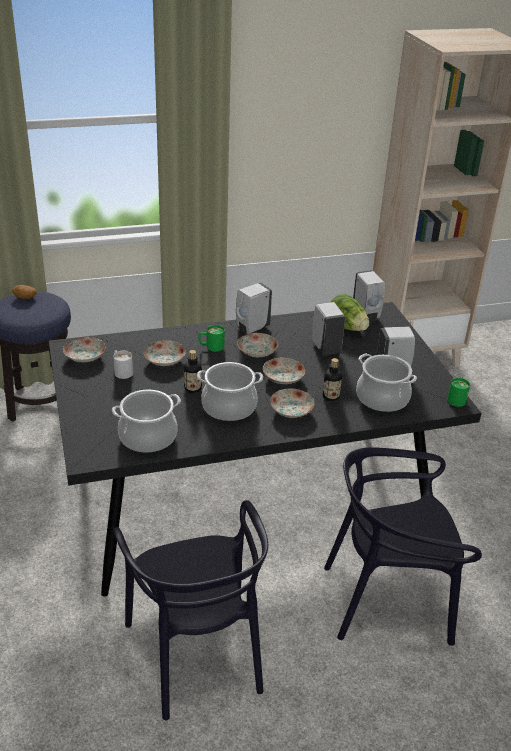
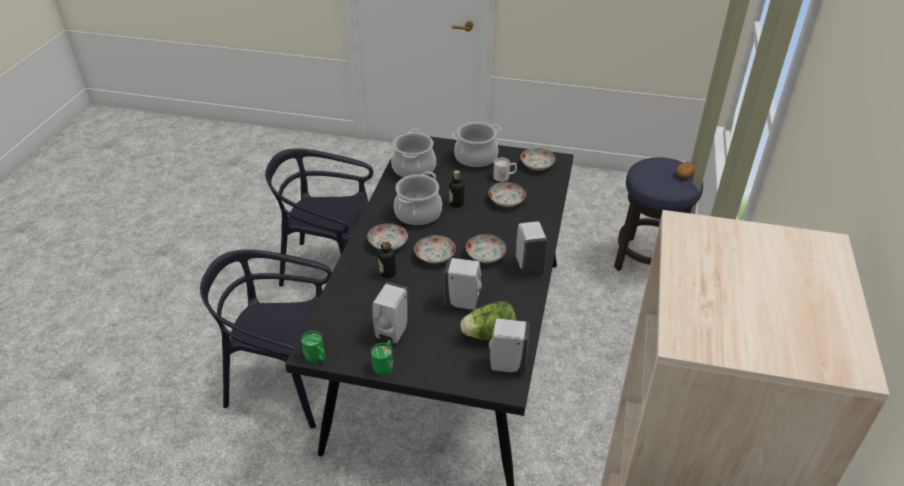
camera: 120 degrees right, 5 degrees up
green mug [198,325,225,352] -> green mug moved to [371,340,393,375]
black chair [324,447,482,646] -> black chair turned 105 degrees counterclockwise [200,250,332,429]
cooking pot [356,353,417,413] -> cooking pot moved to [452,122,501,168]

